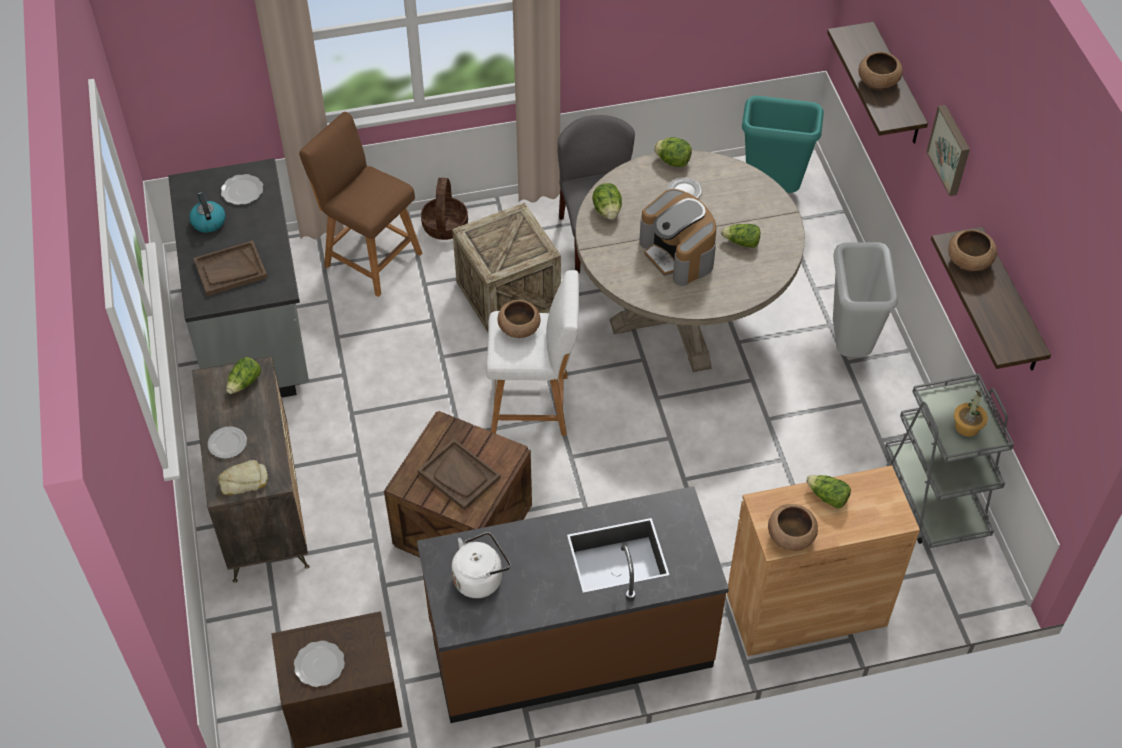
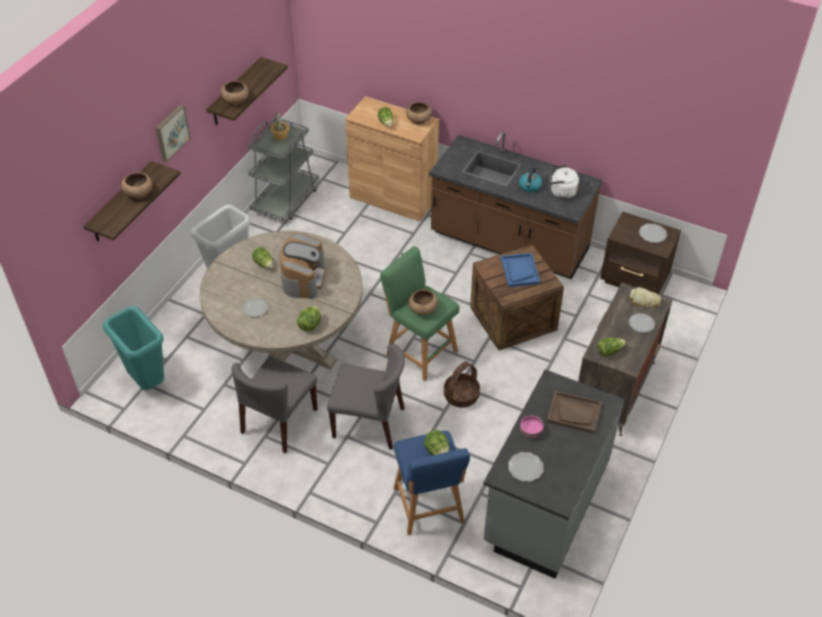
camera: 140 degrees left, 5 degrees down
kettle [189,192,226,233] -> kettle moved to [519,167,542,192]
brown stool [299,112,422,297] -> blue stool [393,431,470,536]
brown tray [418,439,501,511] -> blue tray [501,253,540,287]
basket [421,178,468,240] -> basket moved to [444,361,480,408]
crate [452,202,561,332] -> grey chair [327,344,405,450]
white stool [486,270,579,436] -> green stool [380,246,459,381]
lettuce [654,137,692,167] -> lettuce moved to [424,430,450,455]
none -> pink bowl [520,416,544,438]

